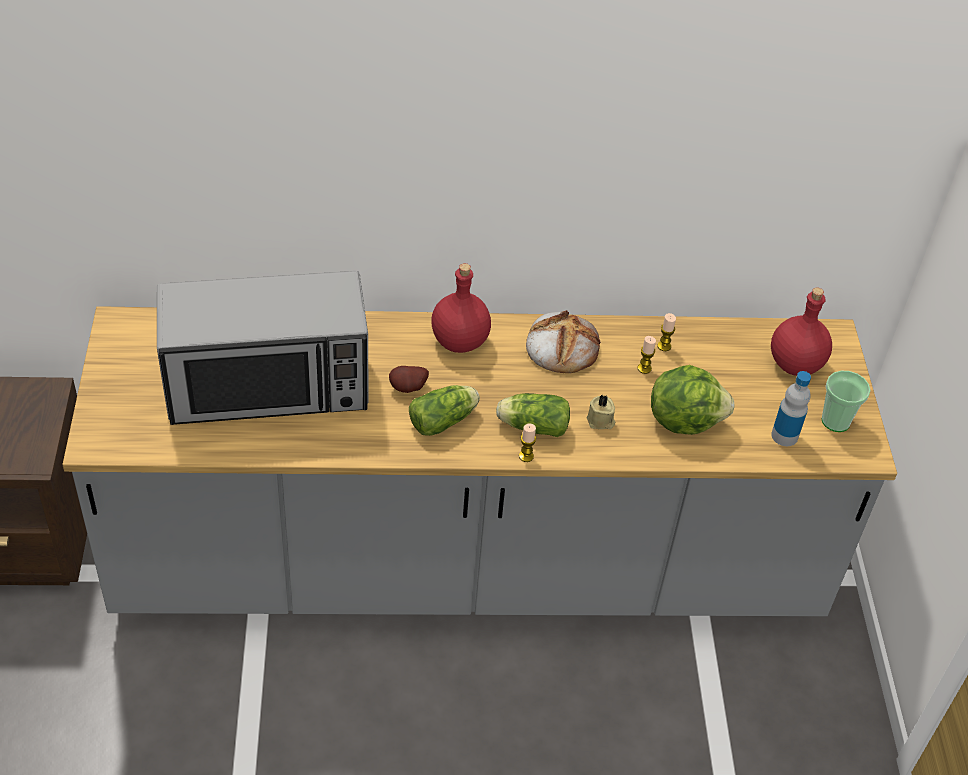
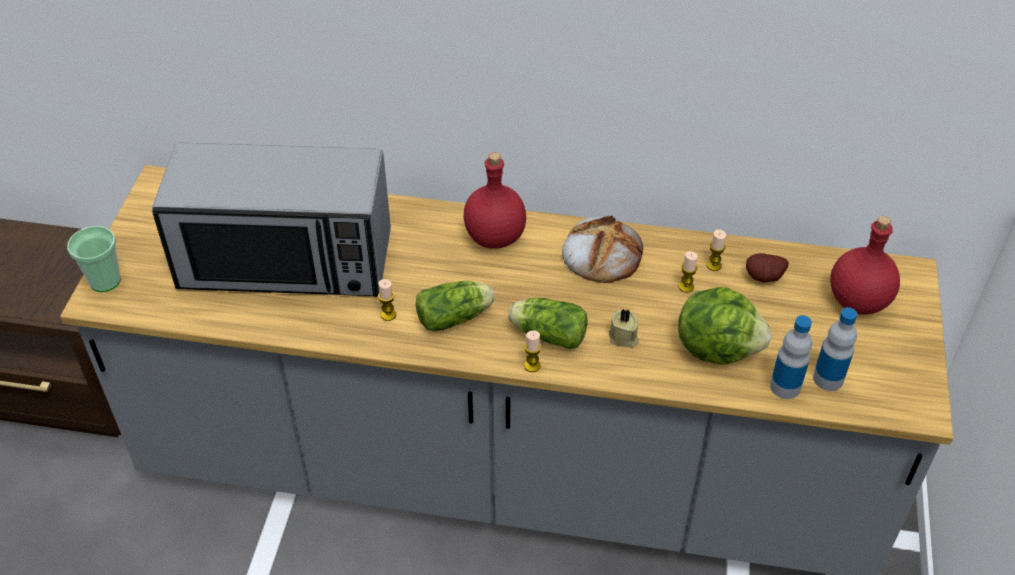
camera: 15 degrees right, 0 degrees up
potato [389,366,429,393] -> potato moved to [746,253,789,282]
cup [821,371,871,432] -> cup moved to [67,226,121,292]
none -> candle [378,279,396,321]
none -> bottle [770,315,812,399]

